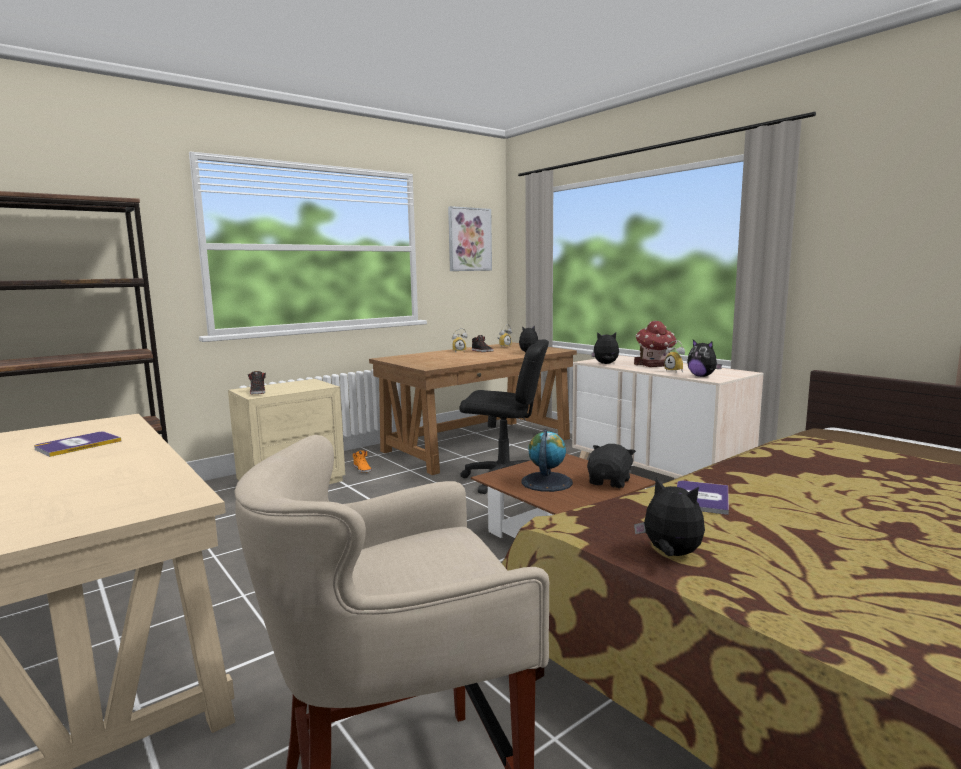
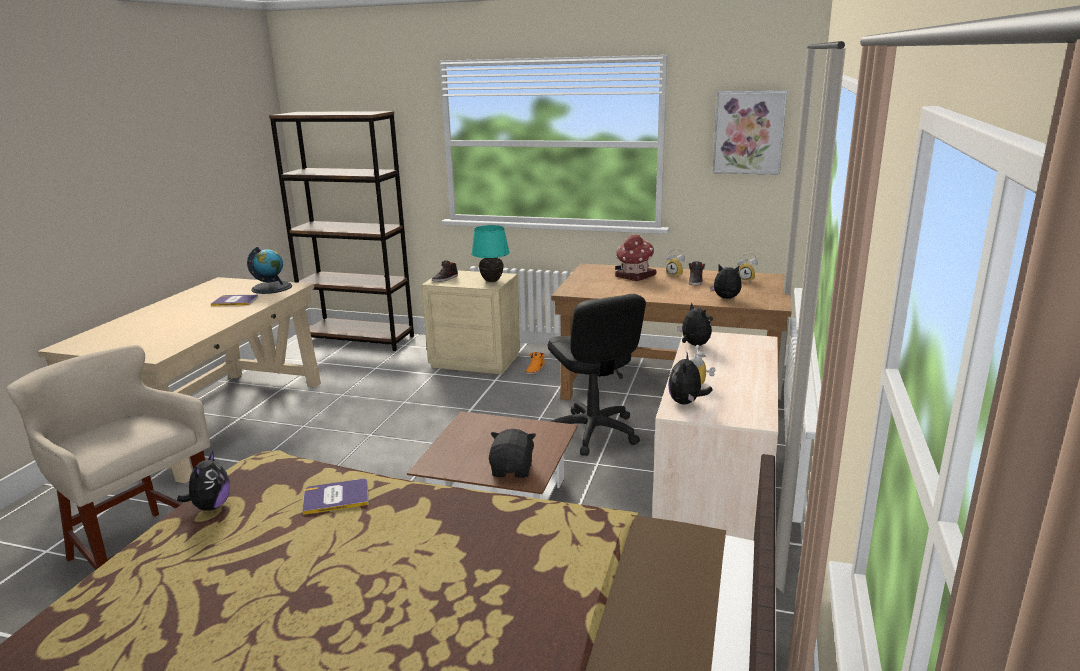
camera: 55 degrees right, 10 degrees up
globe [521,430,573,492] -> globe moved to [247,247,292,294]
black plush toy [587,444,636,488] -> black plush toy turned 75 degrees counterclockwise [489,429,536,478]
toy house [634,320,677,367] -> toy house moved to [615,234,656,281]
none -> turquoise table lamp [471,225,510,282]

